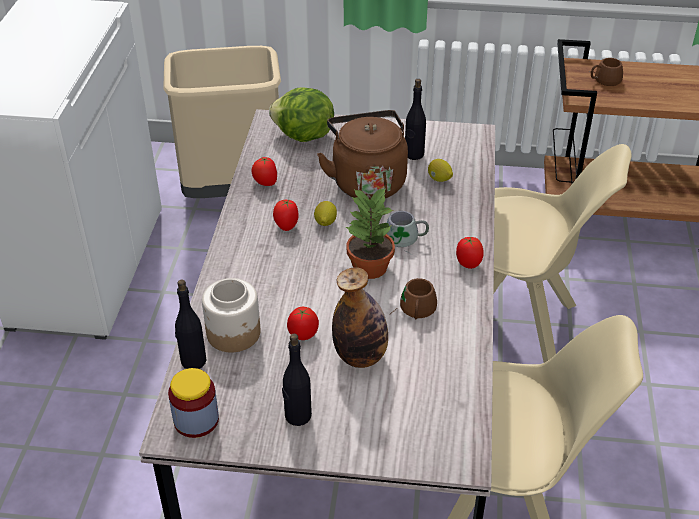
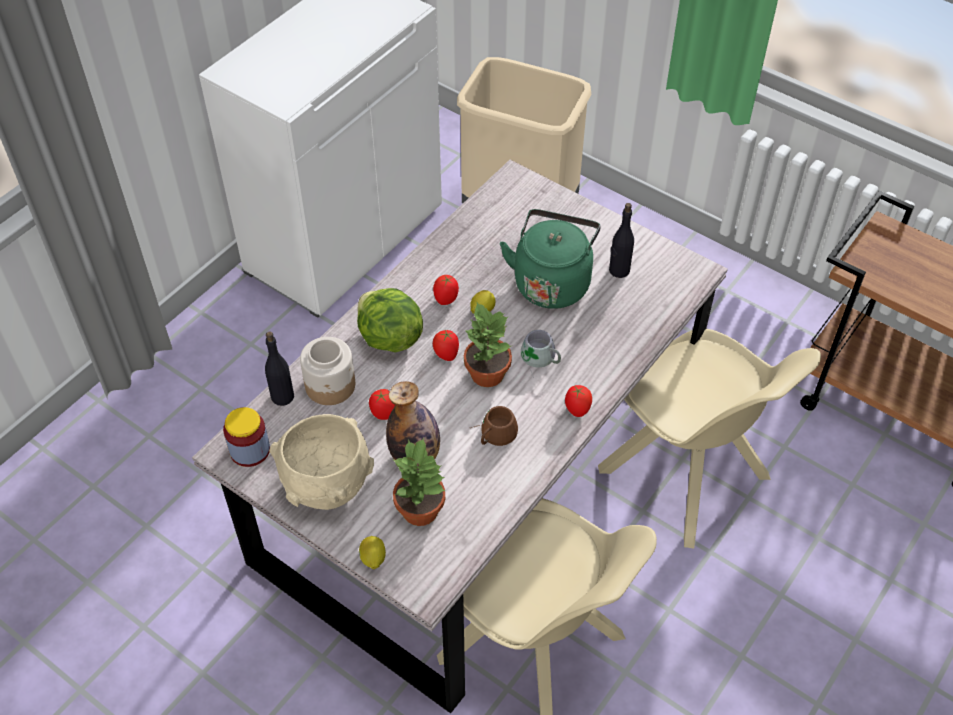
camera: 30 degrees right, 10 degrees up
tomato [251,157,277,186] -> tomato moved to [433,330,459,361]
lettuce [269,87,334,142] -> lettuce moved to [357,288,423,353]
black bottle [282,334,312,426] -> beige bowl [269,414,374,510]
brown kettle [317,110,408,199] -> green kettle [500,209,601,309]
lemon [428,159,453,182] -> lemon moved to [359,536,386,569]
brown mug [588,58,623,86] -> none
none -> potted plant [393,437,446,526]

